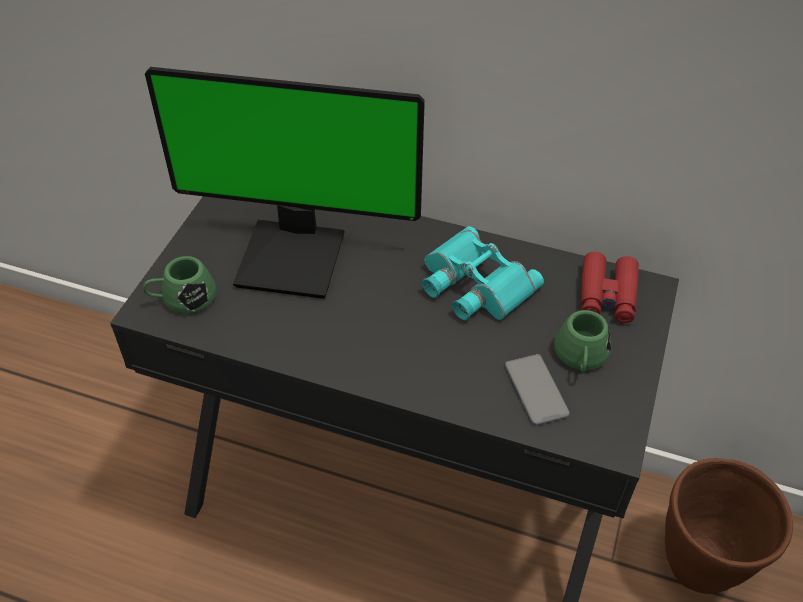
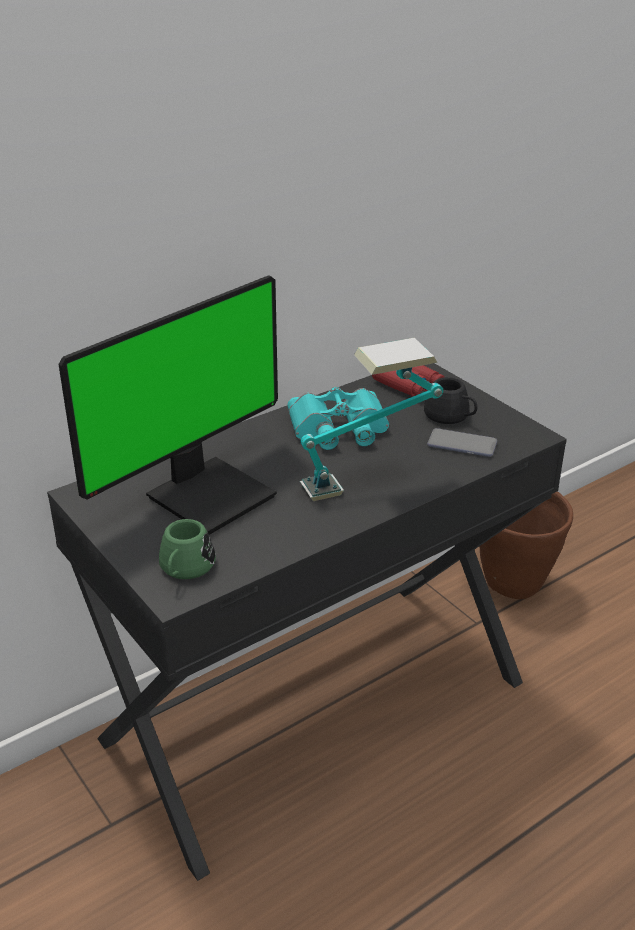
camera: 55 degrees left, 15 degrees down
green mug [554,310,611,373] -> black mug [424,377,477,424]
none -> table lamp [300,337,444,501]

